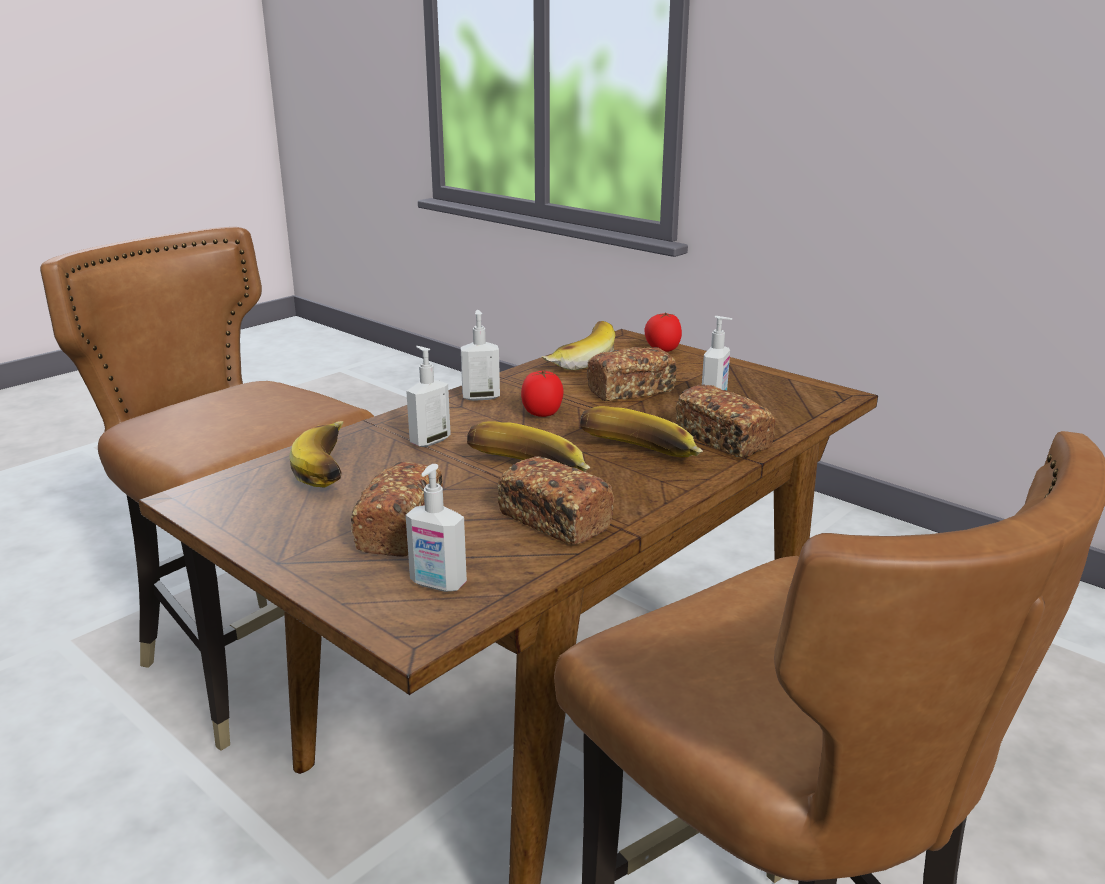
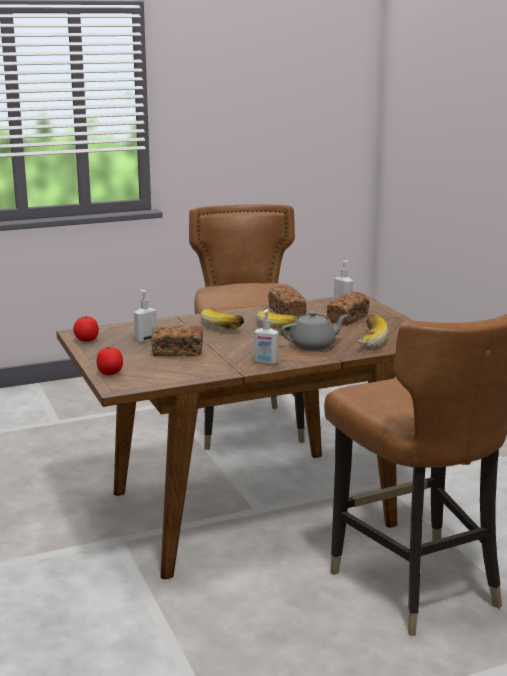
camera: 155 degrees left, 5 degrees down
soap dispenser [406,346,451,447] -> grey teapot [281,311,348,351]
tomato [521,371,564,417] -> tomato moved to [73,316,99,342]
banana [541,321,615,370] -> none
bread [676,384,775,457] -> none

